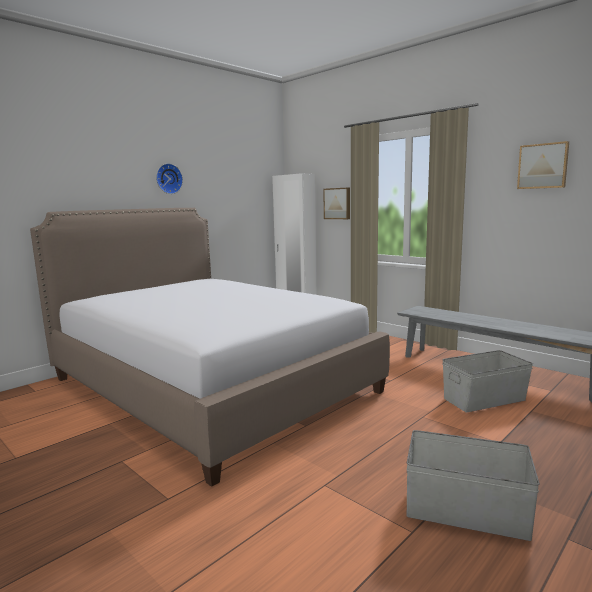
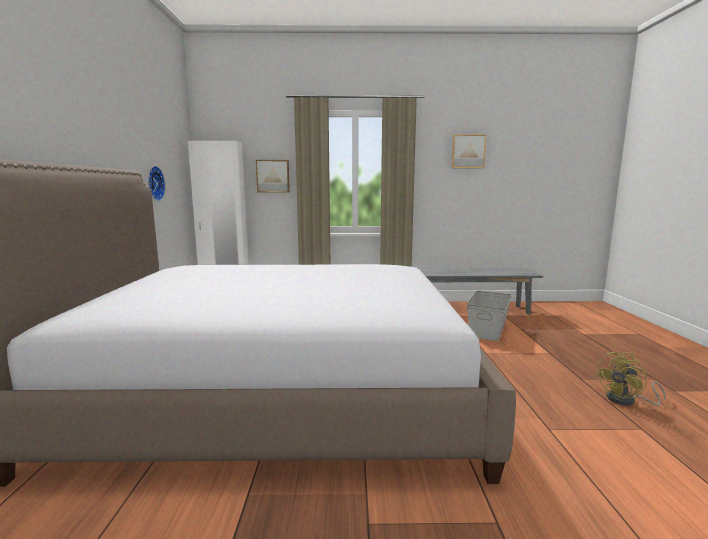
camera: 45 degrees left, 0 degrees up
wall clock [156,163,183,194] -> wall clock moved to [148,166,165,201]
grey storage box [407,430,540,541] -> yellow fan [595,352,666,406]

